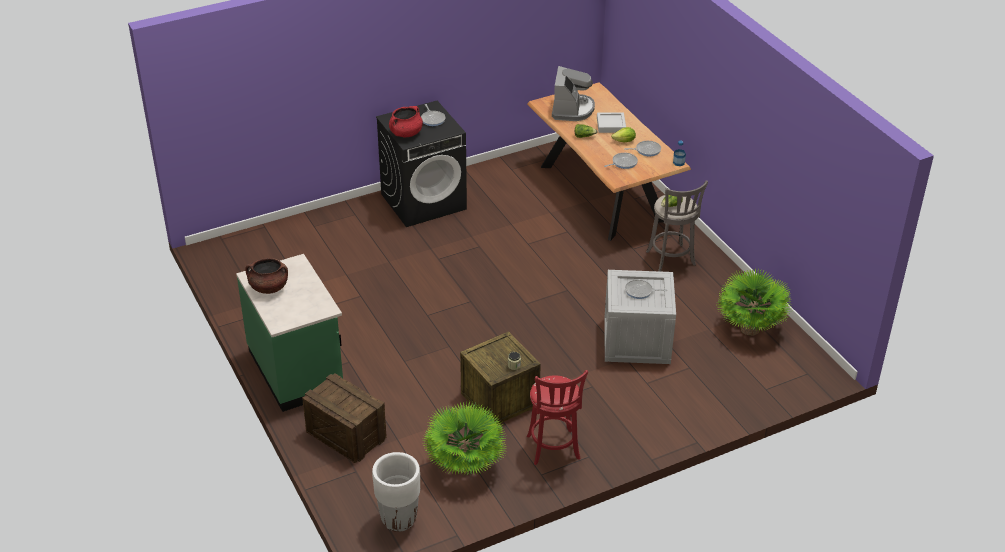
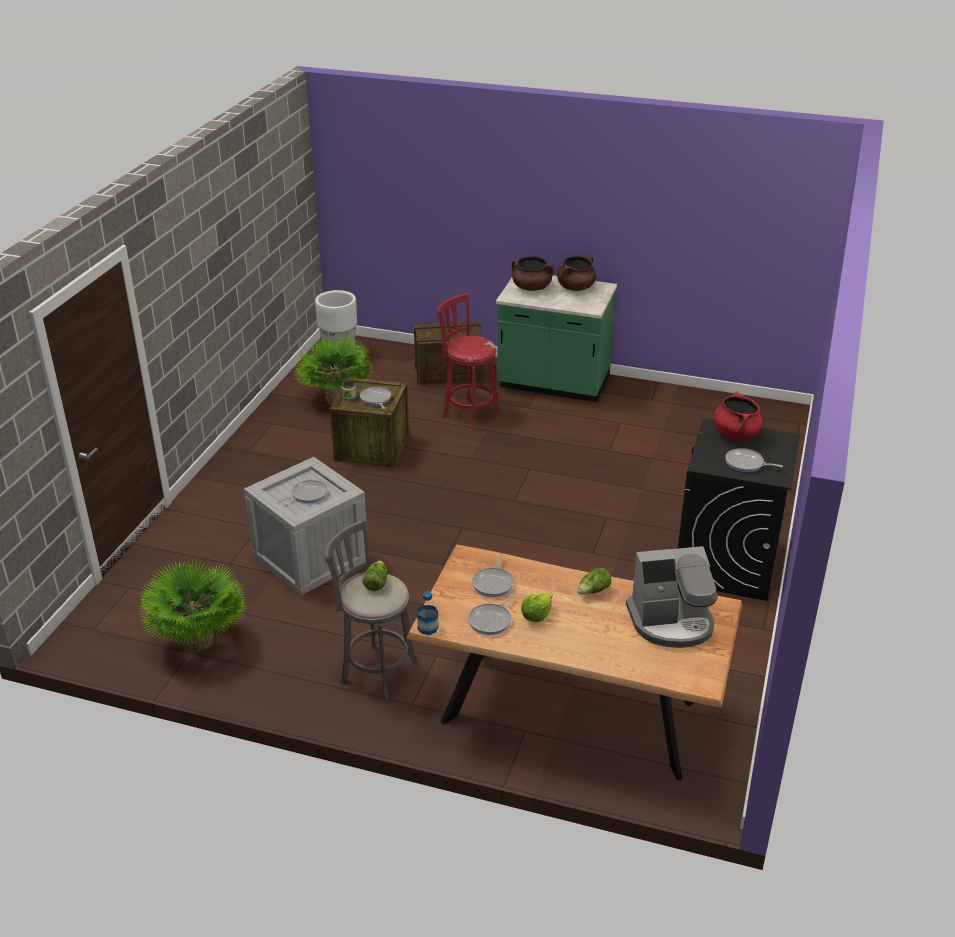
camera: 135 degrees right, 5 degrees down
red stool [527,370,588,465] -> red stool moved to [437,293,500,430]
coffee machine [552,66,595,121] -> coffee machine turned 60 degrees counterclockwise [626,546,718,648]
grey tray [597,112,626,133] -> none
none -> frying pan [360,387,391,410]
none -> brown cooking pot [512,256,554,291]

